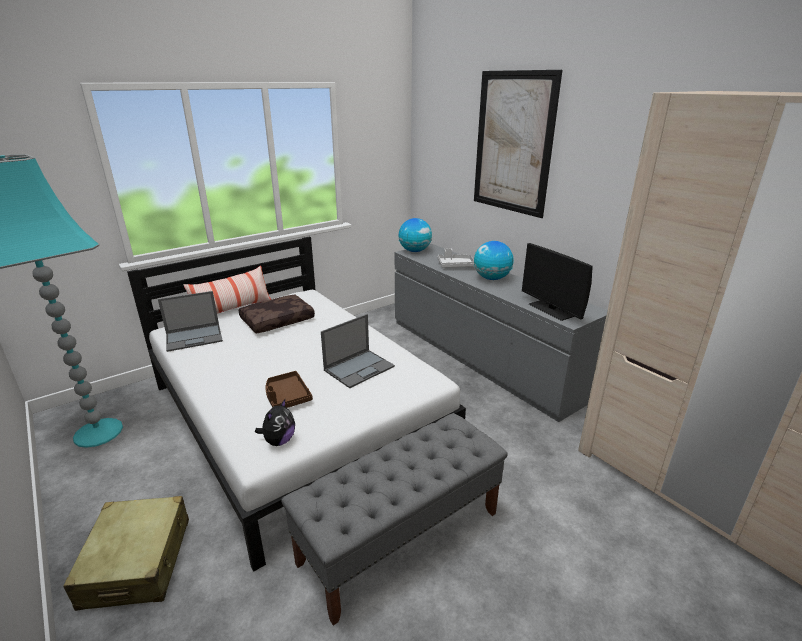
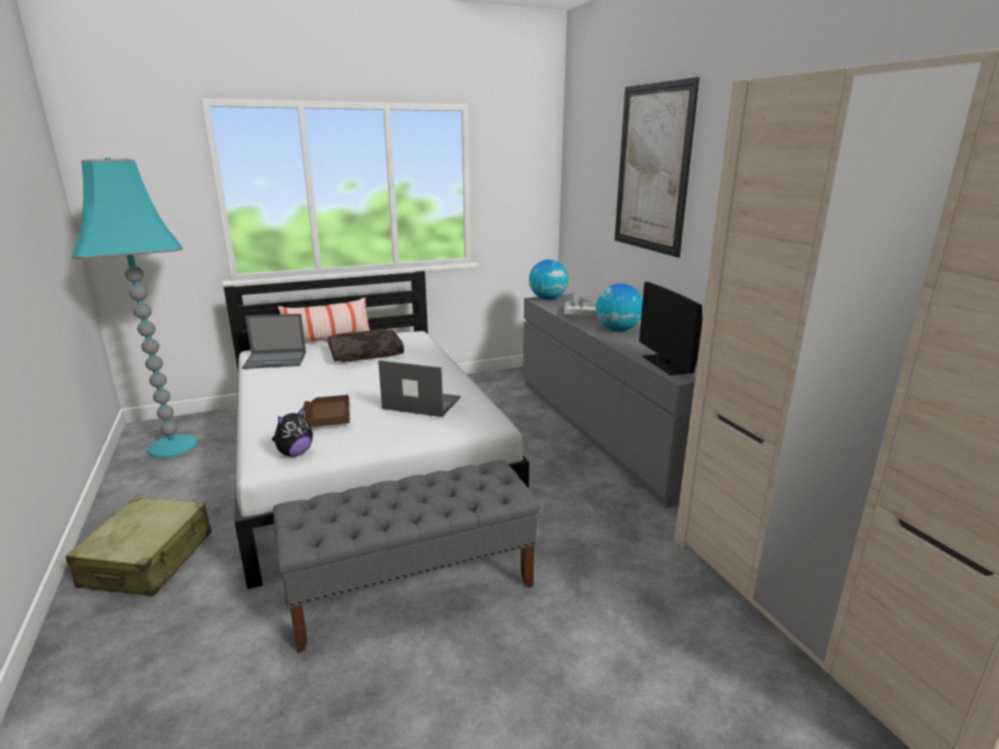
camera: 15 degrees right, 5 degrees down
laptop [321,314,395,388] -> laptop turned 135 degrees counterclockwise [378,360,461,417]

